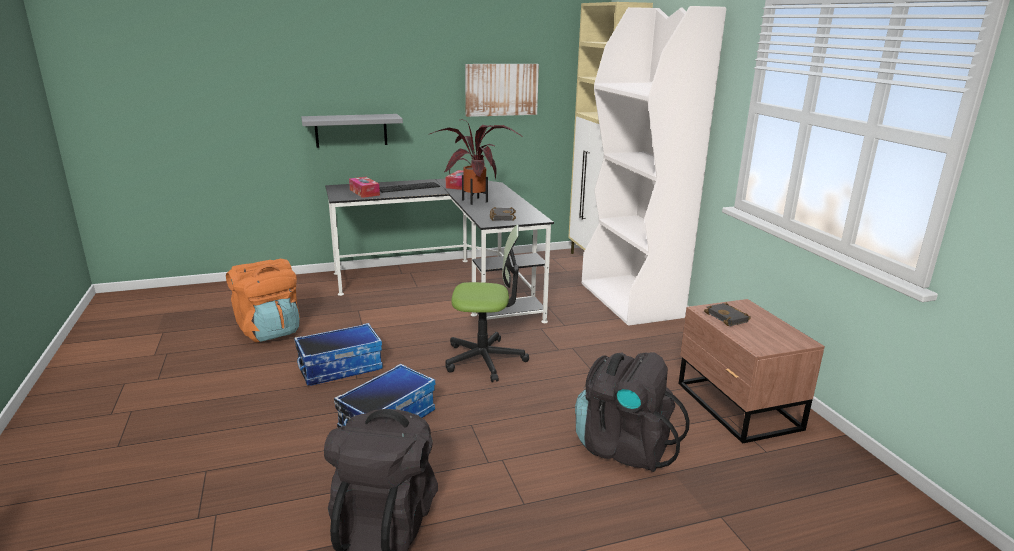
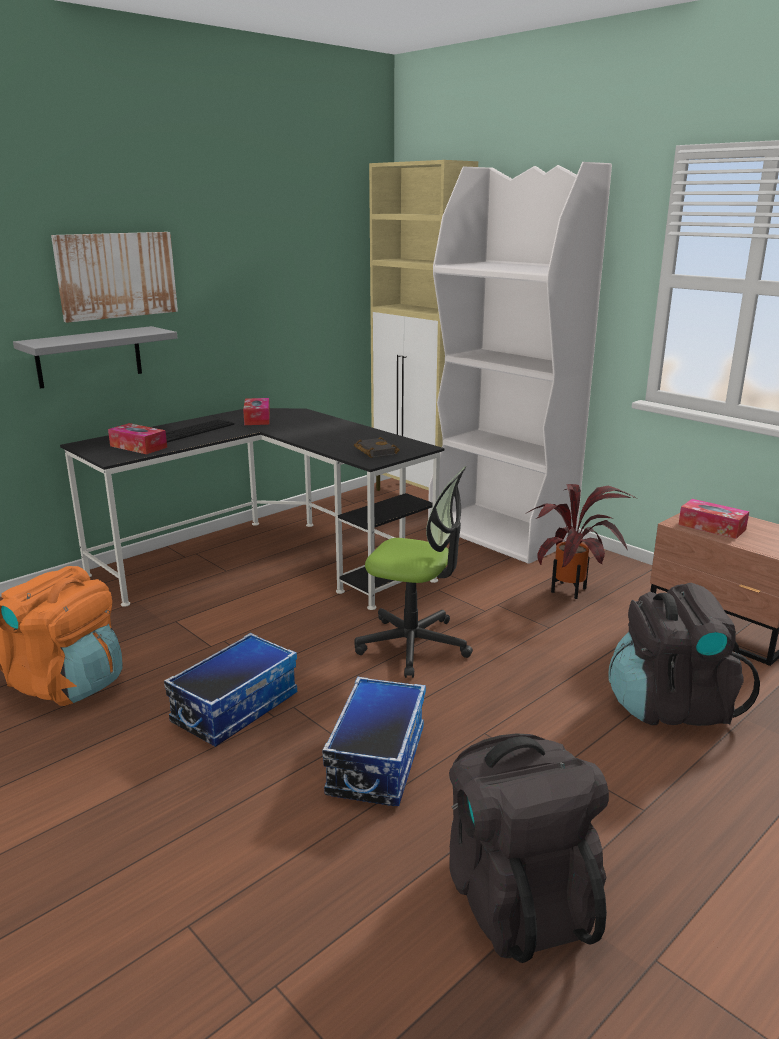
camera: 25 degrees left, 0 degrees up
potted plant [428,120,521,205] -> potted plant moved to [525,484,636,599]
office chair [445,225,529,382] -> office chair turned 45 degrees clockwise [354,466,473,678]
picture [465,64,539,117] -> picture moved to [51,232,178,323]
black book [704,303,751,326] -> tissue box [678,499,749,539]

